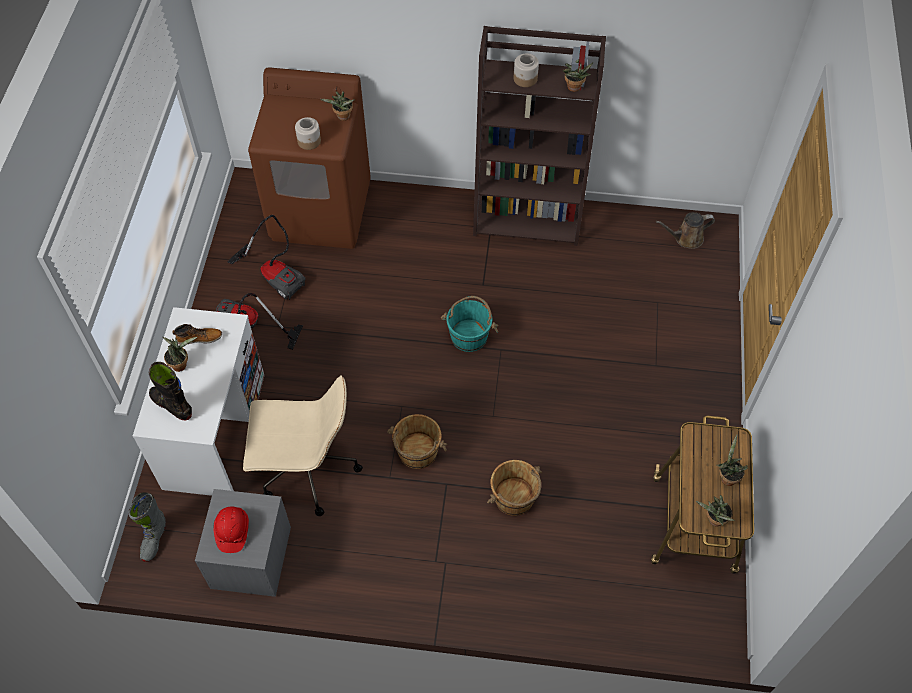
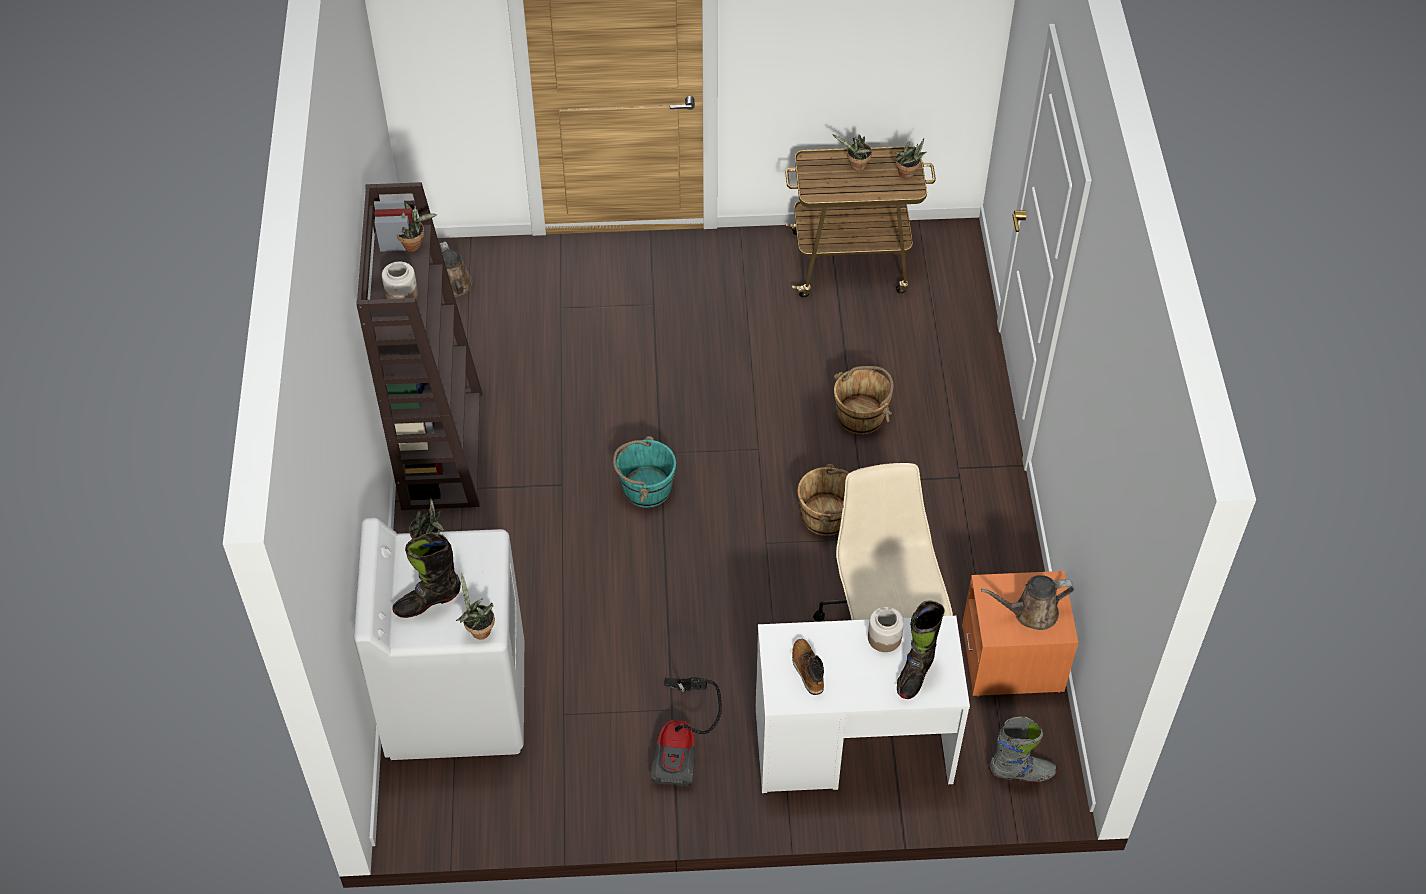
camera: 100 degrees left, 5 degrees down
potted plant [162,337,197,372] -> potted plant moved to [456,573,495,640]
grey nightstand [195,489,291,597] -> orange nightstand [962,571,1078,696]
red hard hat [214,506,249,553] -> brown watering can [981,575,1074,630]
vacuum cleaner [228,215,306,300] -> none
brown washing machine [248,67,371,249] -> white washing machine [354,518,524,760]
jar [295,117,321,150] -> jar moved to [868,607,904,652]
none -> black boot [392,532,461,618]

